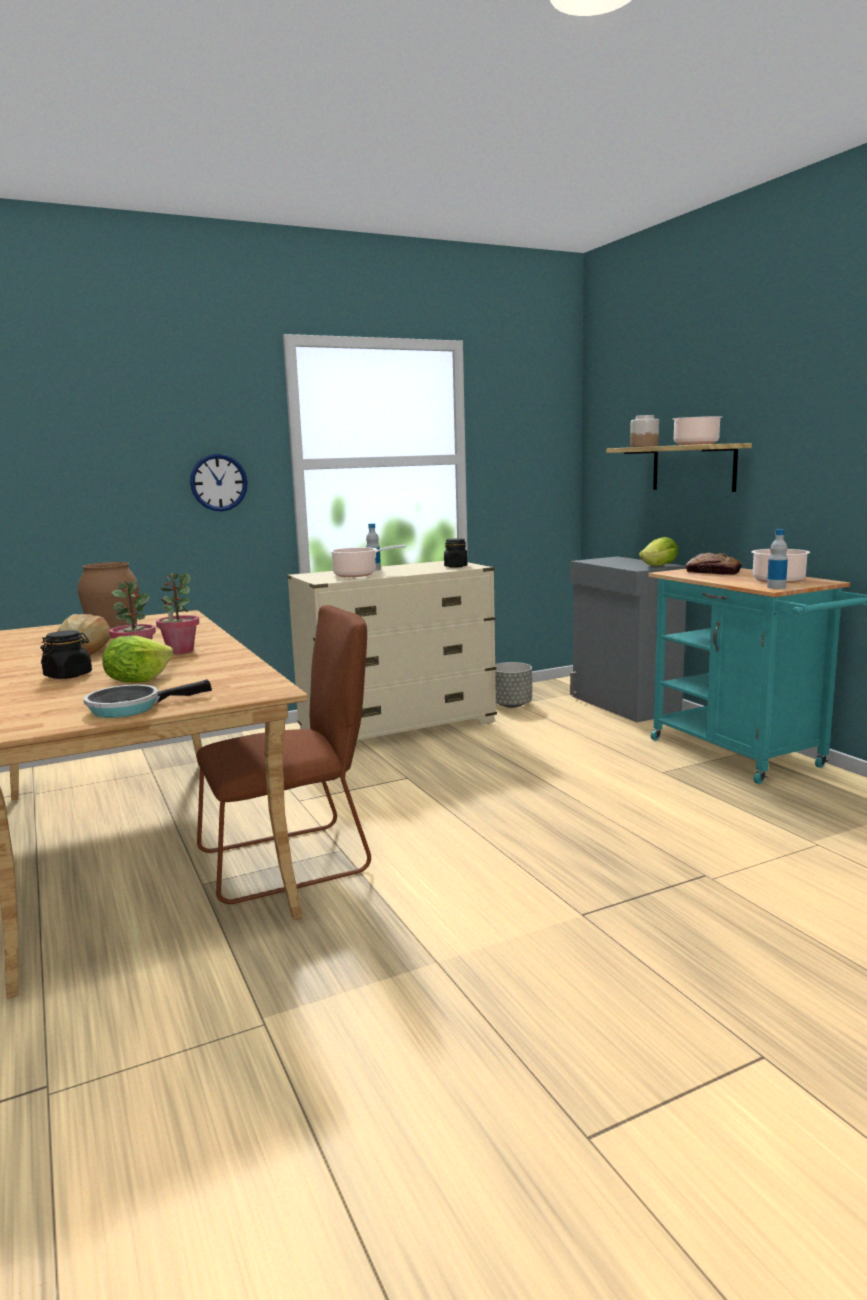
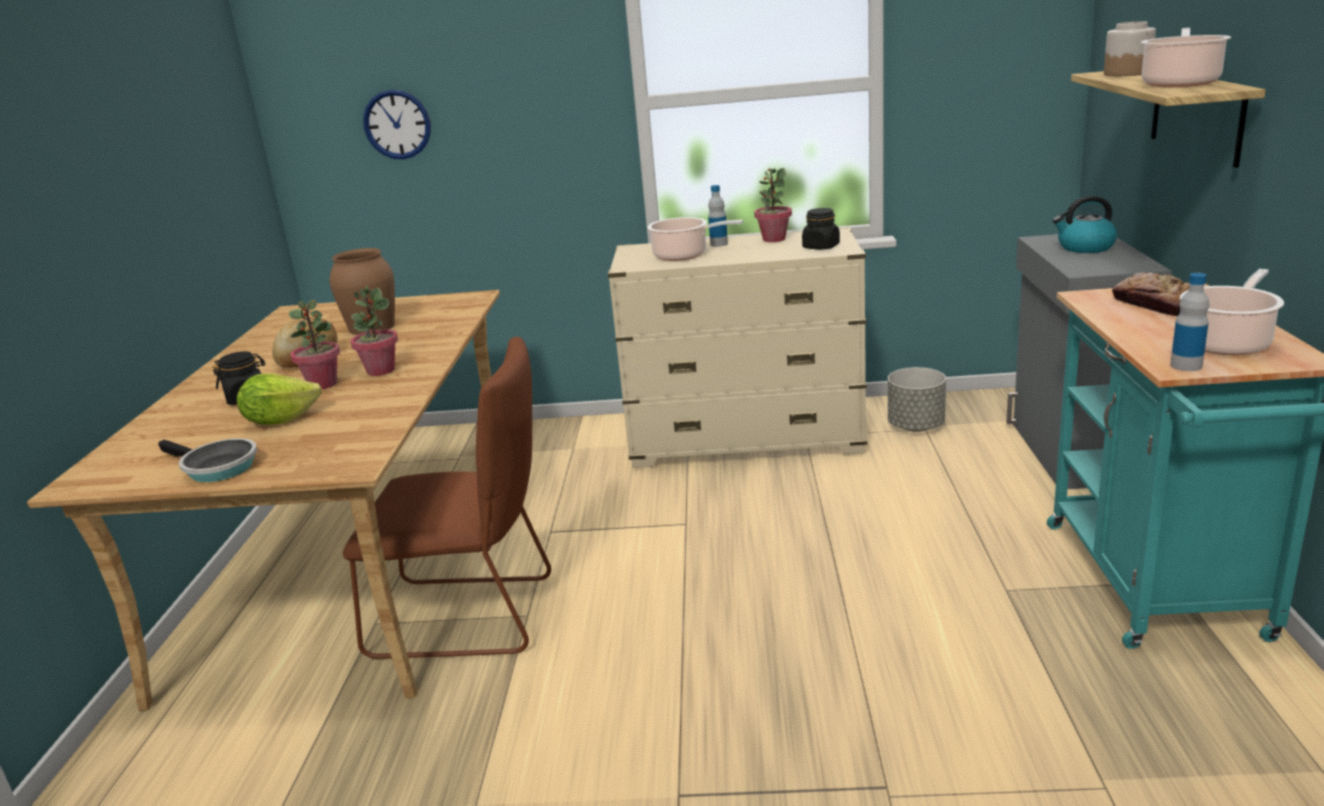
camera: 30 degrees right, 10 degrees up
frying pan [83,679,212,718] -> frying pan turned 150 degrees counterclockwise [158,438,257,482]
wall clock [190,454,248,512] -> wall clock moved to [363,90,431,159]
lettuce [639,537,678,566] -> none
none -> potted plant [754,168,792,242]
none -> kettle [1053,196,1117,253]

